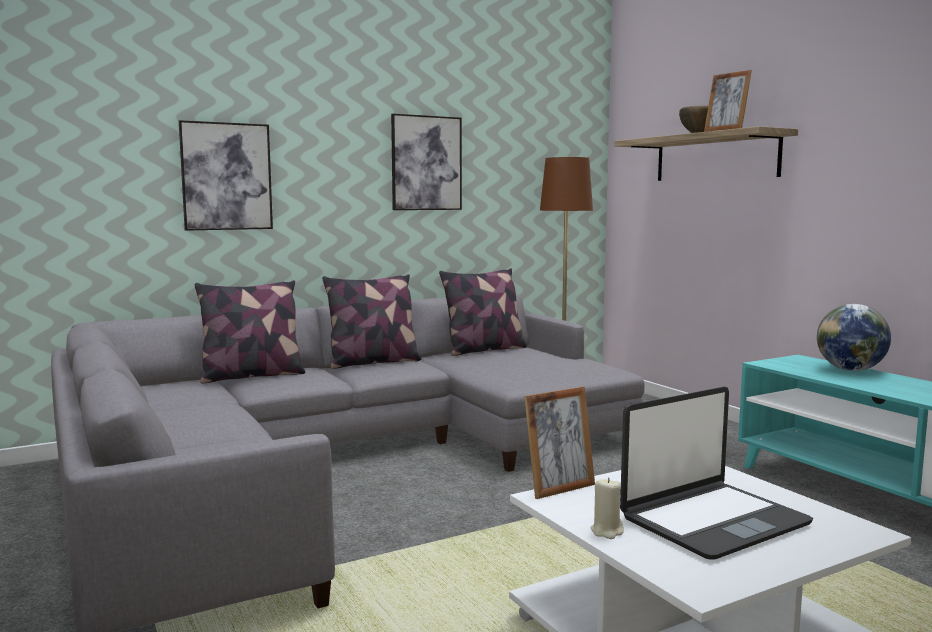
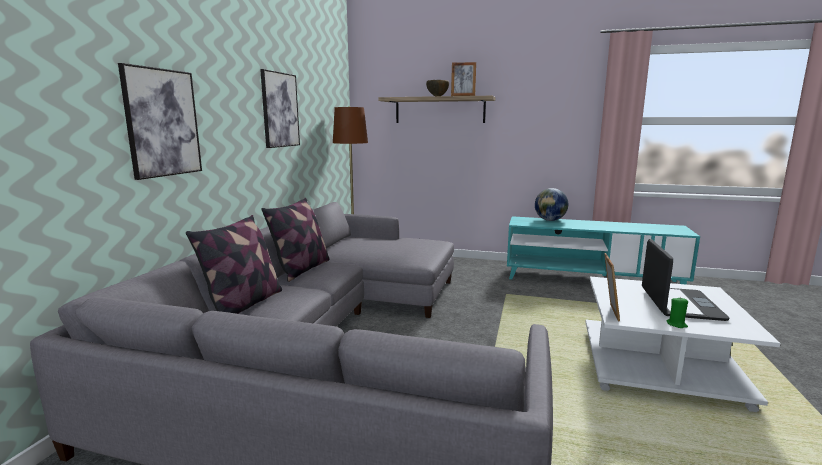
camera: 45 degrees left, 5 degrees up
pillow [439,268,527,356] -> none
beige candle [591,477,624,539] -> green candle [667,297,688,328]

